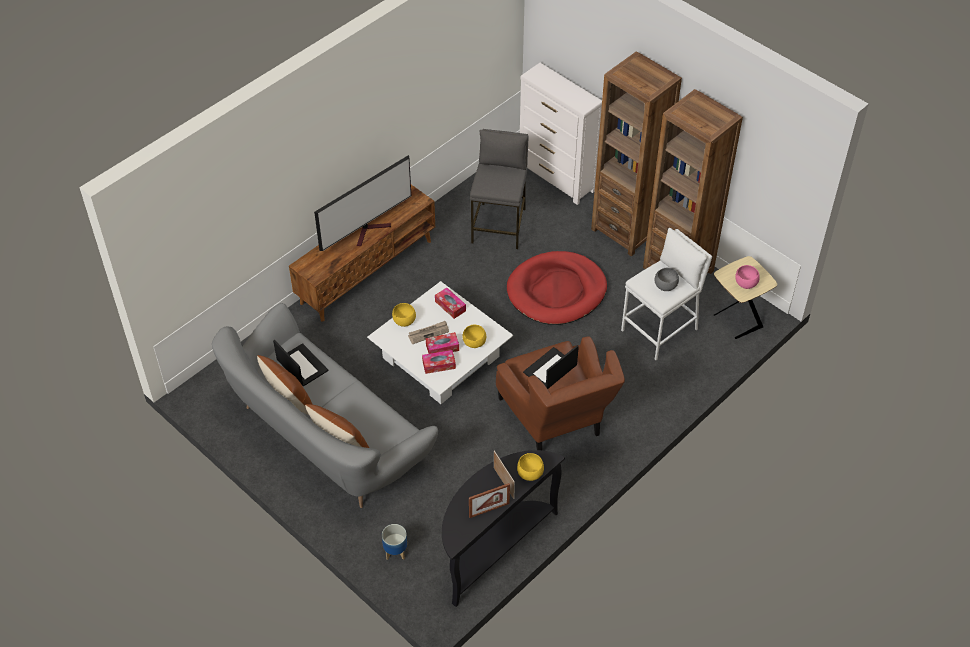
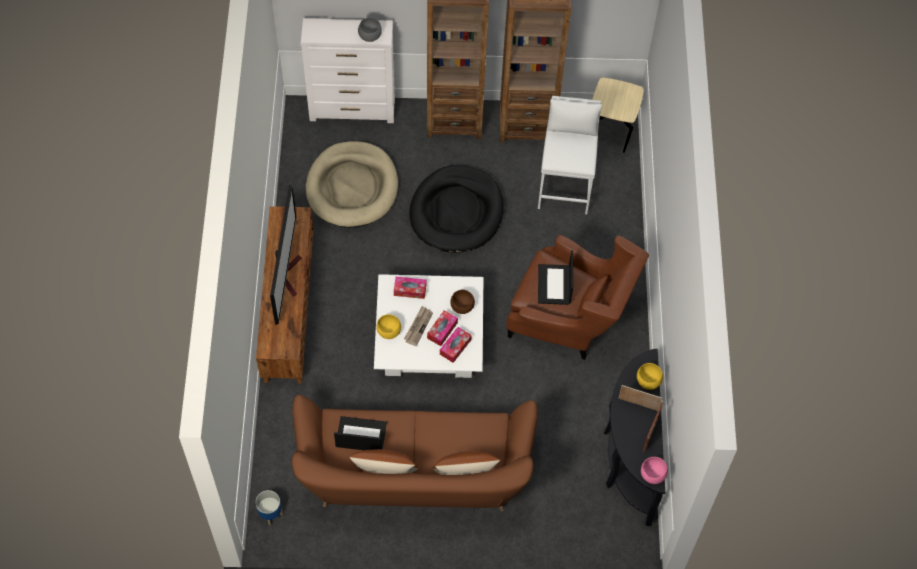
camera: 45 degrees left, 10 degrees up
grey sofa [212,303,438,508] -> brown sofa [292,395,538,511]
planter [382,524,407,560] -> planter moved to [255,490,283,525]
yellow bowl [462,325,486,348] -> brown bowl [450,290,475,314]
grey stool [470,129,528,249] -> beige dog bed [306,141,398,228]
red dog bed [507,251,607,325] -> black dog bed [409,165,504,253]
grey bowl [654,267,679,291] -> grey bowl moved to [358,17,382,42]
pink bowl [735,265,760,289] -> pink bowl moved to [641,457,668,484]

